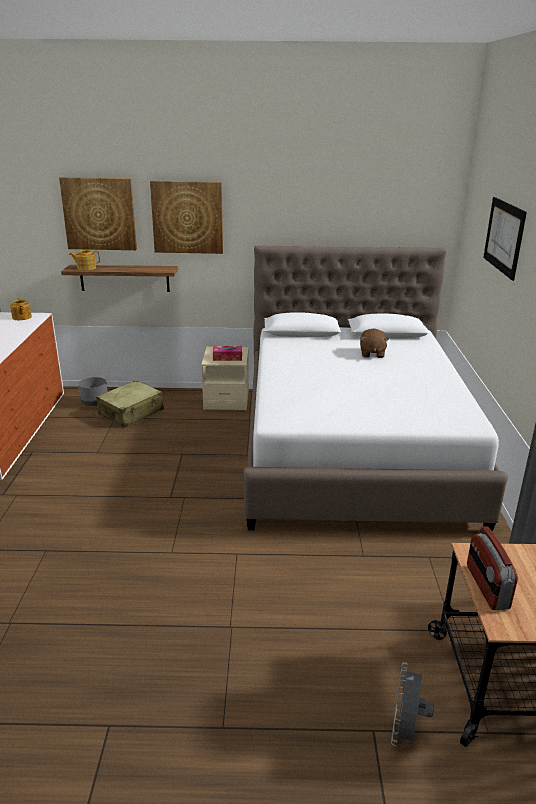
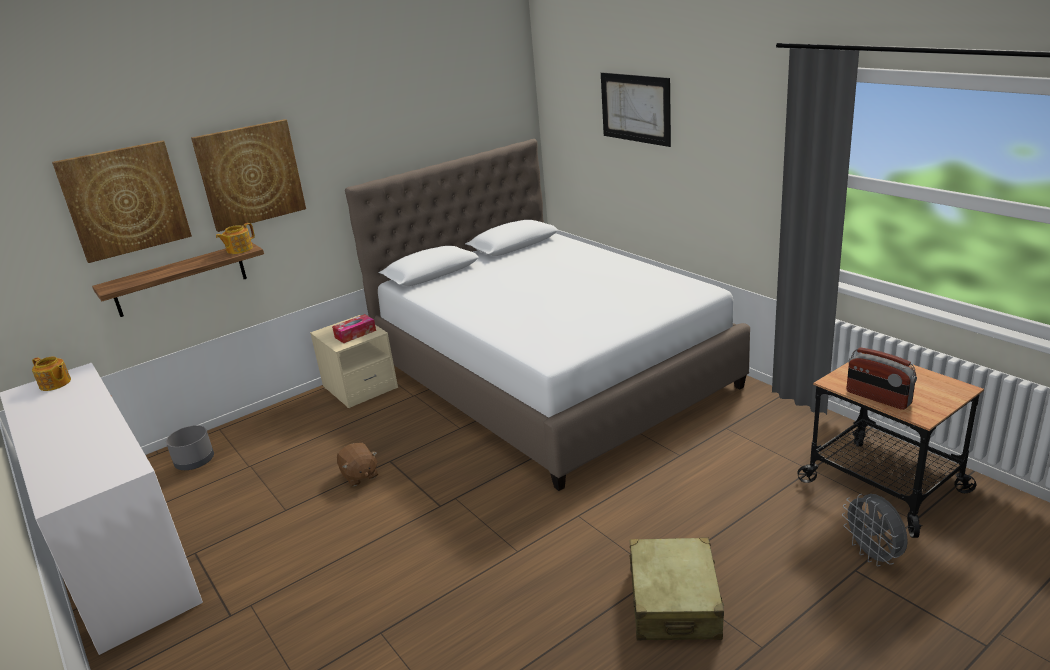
camera: 35 degrees left, 0 degrees up
teapot [69,250,100,270] -> teapot moved to [216,223,255,254]
beige suitcase [96,380,164,428] -> beige suitcase moved to [630,537,724,641]
brown plush toy [360,329,389,358] -> brown plush toy moved to [337,443,378,487]

